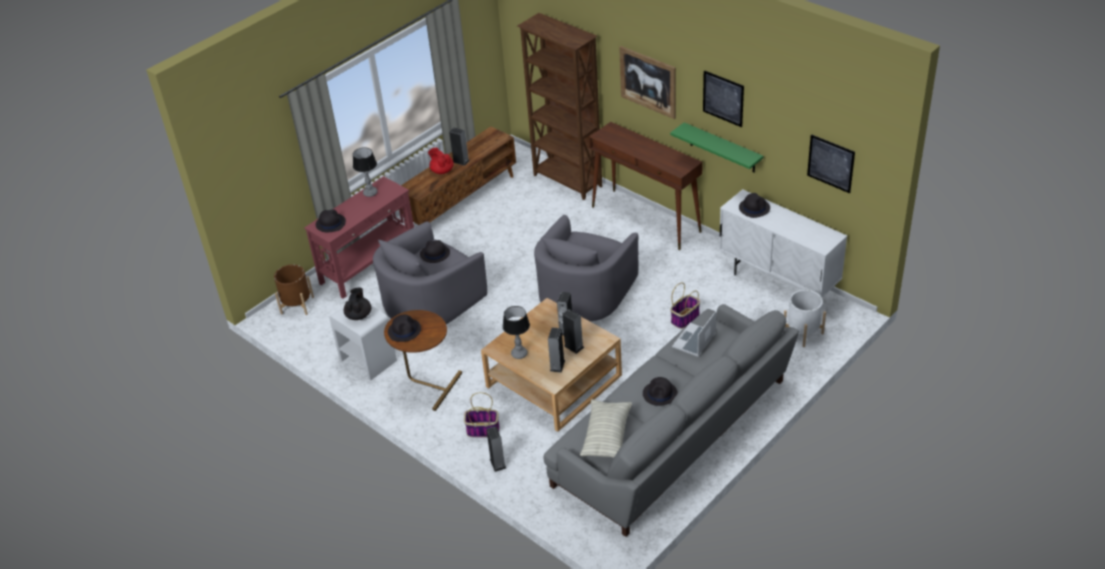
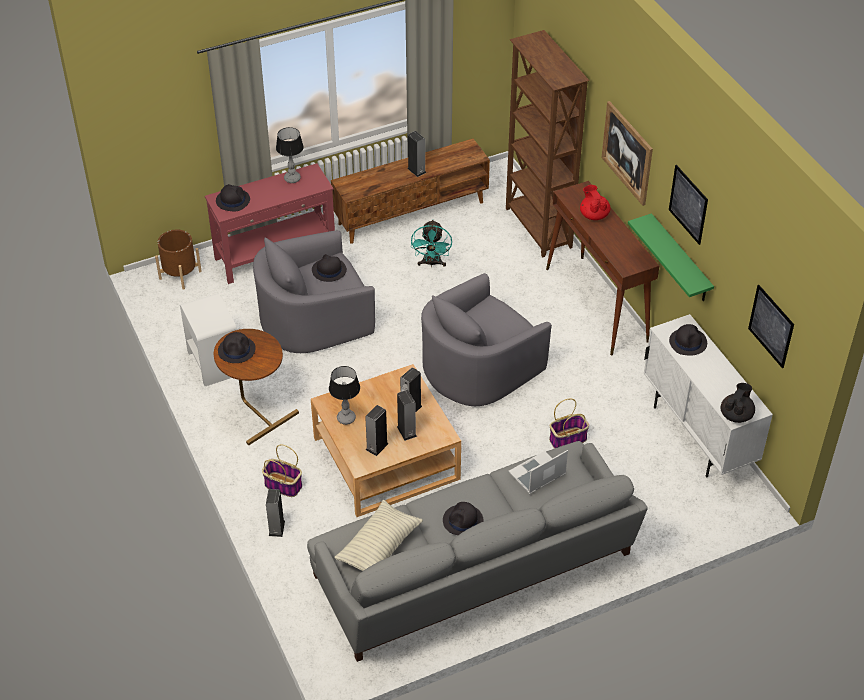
camera: 20 degrees right, 5 degrees up
black teapot [344,287,371,320] -> black teapot moved to [720,383,755,423]
red teapot [428,148,454,174] -> red teapot moved to [580,185,611,220]
white planter [784,290,826,347] -> none
none -> turquoise fan [411,220,452,267]

